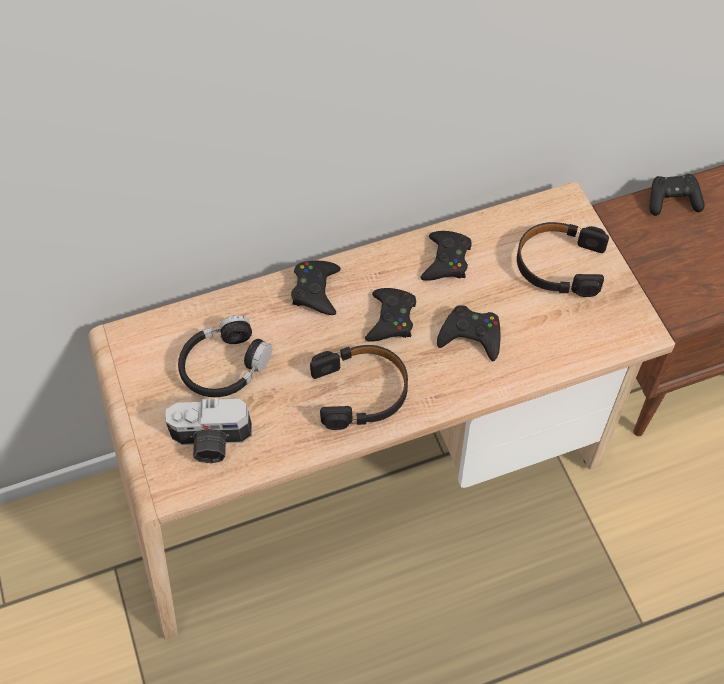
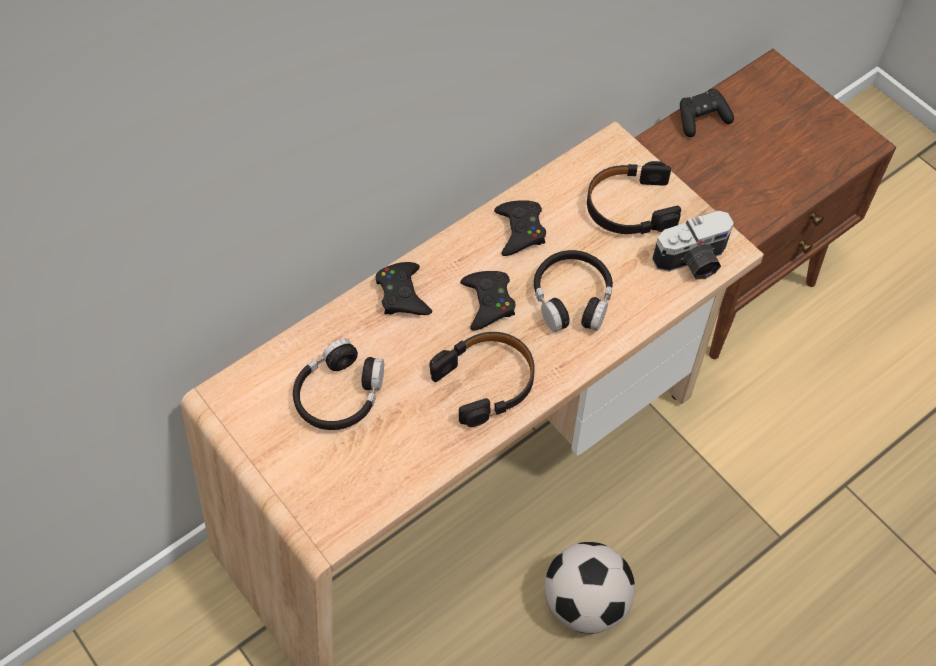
camera: 20 degrees left, 0 degrees up
camera [165,398,252,463] -> camera moved to [652,210,734,280]
black game controller [437,305,500,361] -> black headphones [534,250,613,332]
none -> football [544,542,635,634]

